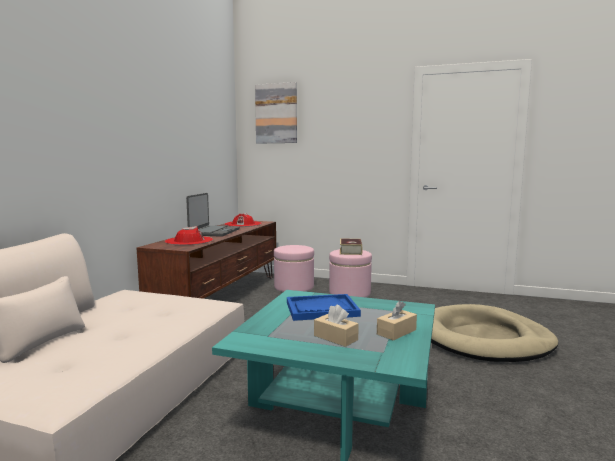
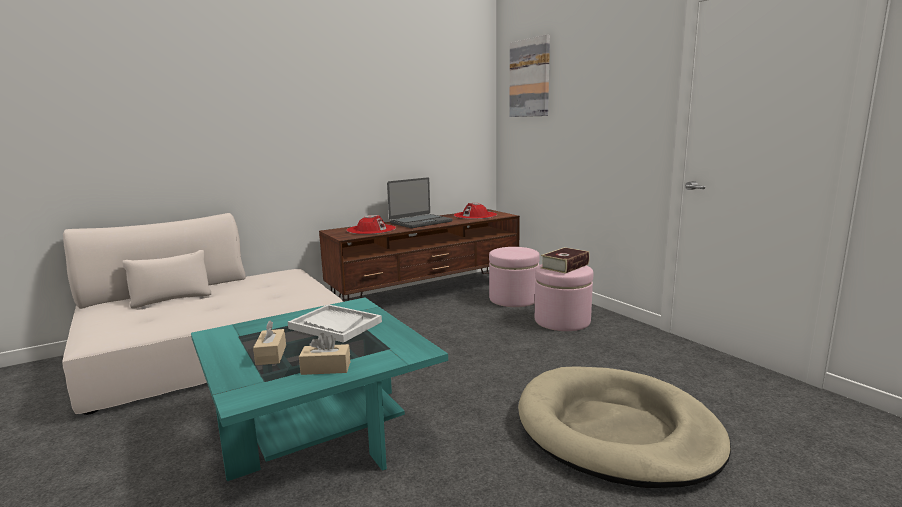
camera: 40 degrees right, 5 degrees up
blue tray [287,294,361,321] -> white tray [288,304,382,343]

